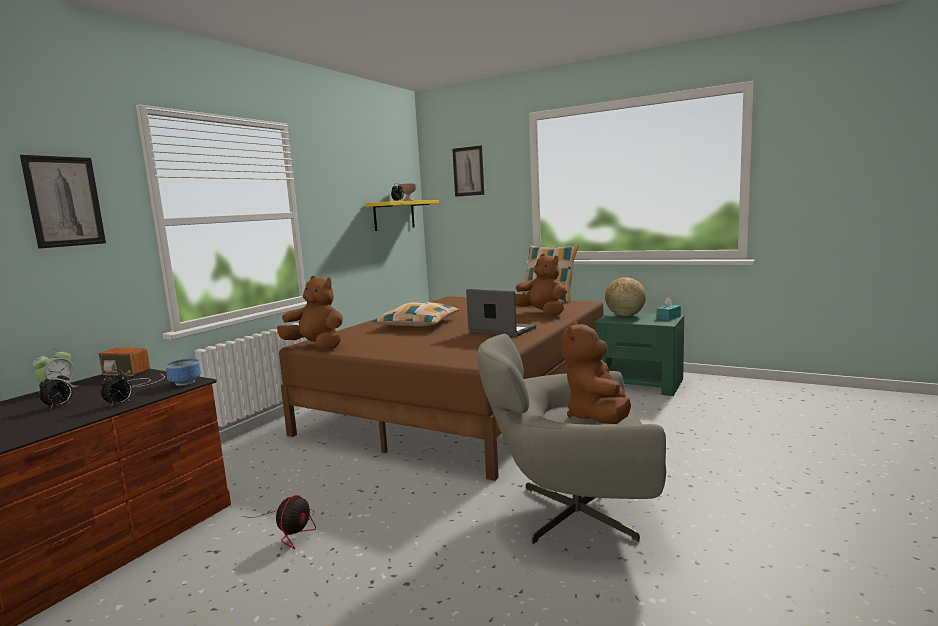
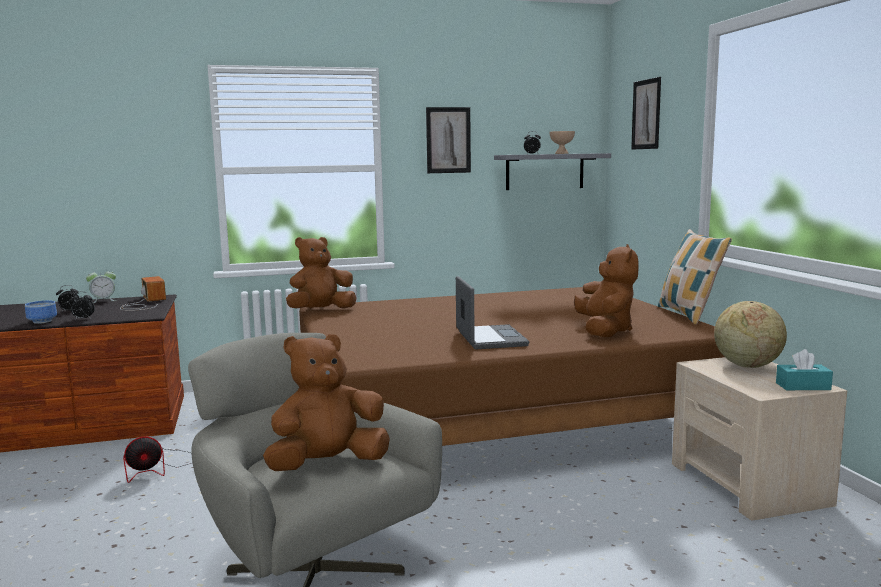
camera: 45 degrees right, 0 degrees up
picture [20,155,106,249] -> picture moved to [426,107,471,173]
bowl [166,358,201,386] -> bowl moved to [25,301,57,324]
brown plush toy [277,276,343,349] -> brown plush toy turned 105 degrees counterclockwise [286,237,356,309]
yellow shelf [366,200,439,231] -> grey shelf [494,153,611,190]
pillow [372,302,460,327] -> none
green nightstand [595,312,684,396] -> beige nightstand [672,357,847,520]

